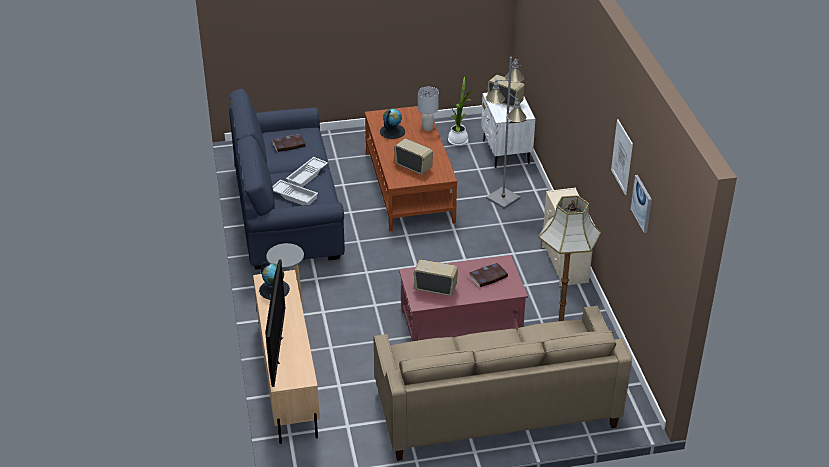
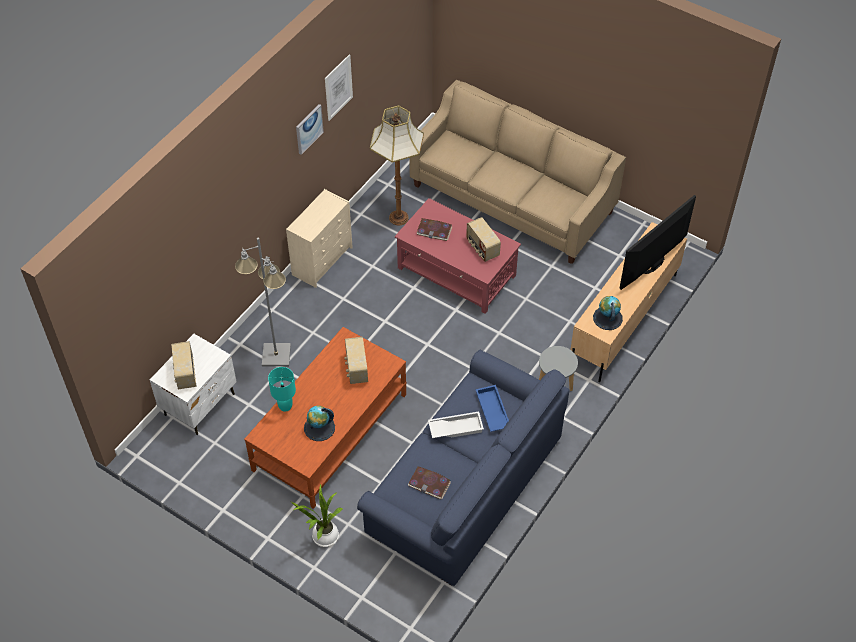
camera: 135 degrees left, 15 degrees up
white tray [272,180,318,205] -> blue tray [476,385,509,432]
grey table lamp [418,87,439,131] -> turquoise table lamp [268,367,296,412]
potted plant [448,76,475,146] -> potted plant moved to [291,483,342,547]
picture [630,175,652,233] -> picture moved to [296,104,324,155]

